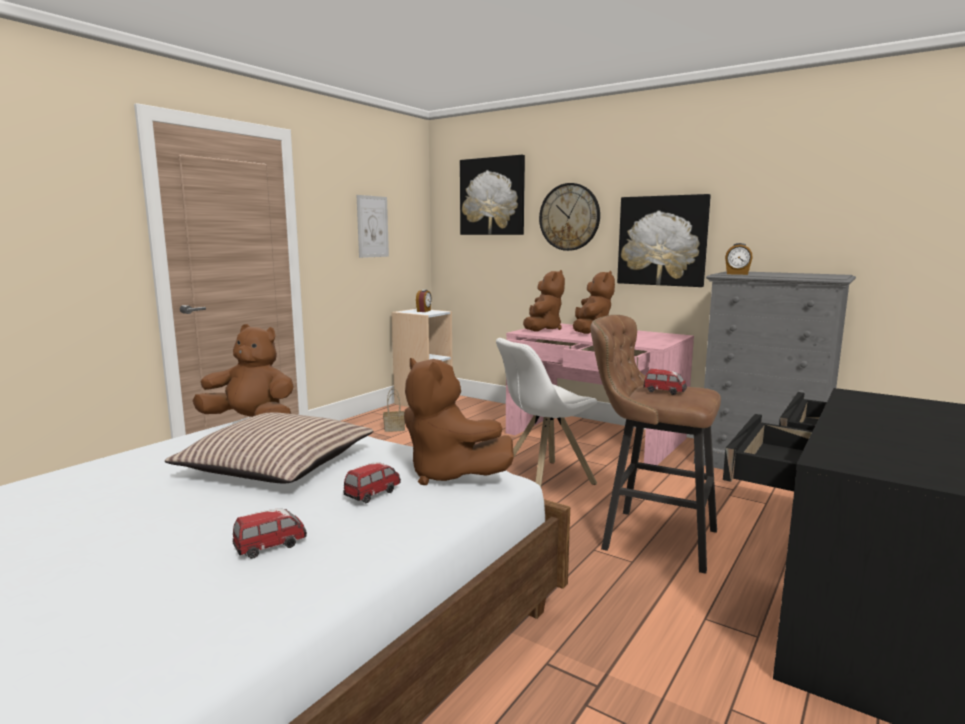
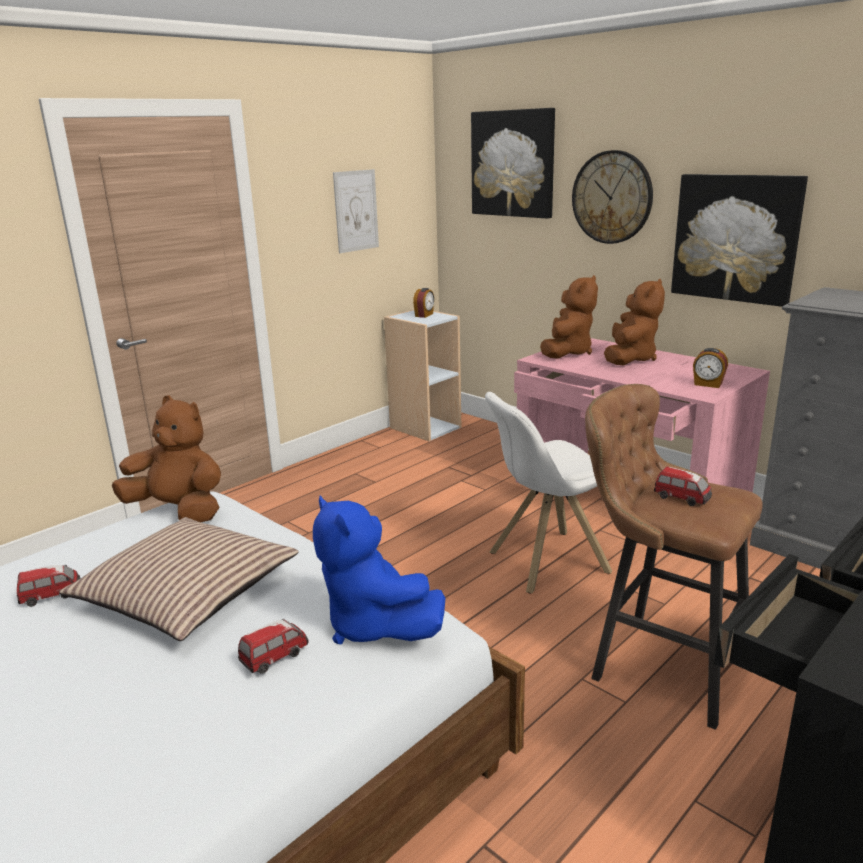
camera: 10 degrees right, 10 degrees up
toy car [233,509,307,559] -> toy car moved to [17,565,81,607]
basket [383,388,405,432] -> none
brown plush toy [404,358,514,485] -> blue plush toy [313,496,445,644]
alarm clock [725,243,753,275] -> alarm clock moved to [693,348,728,388]

